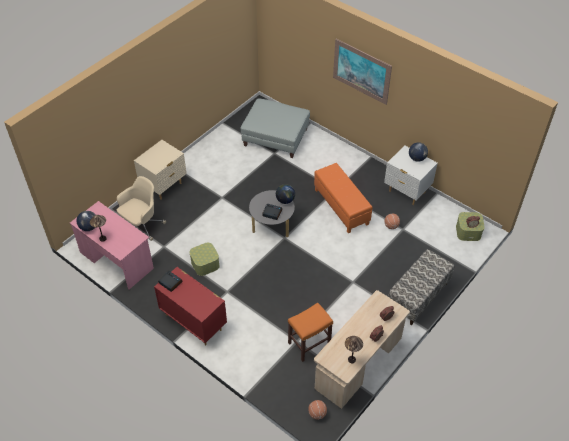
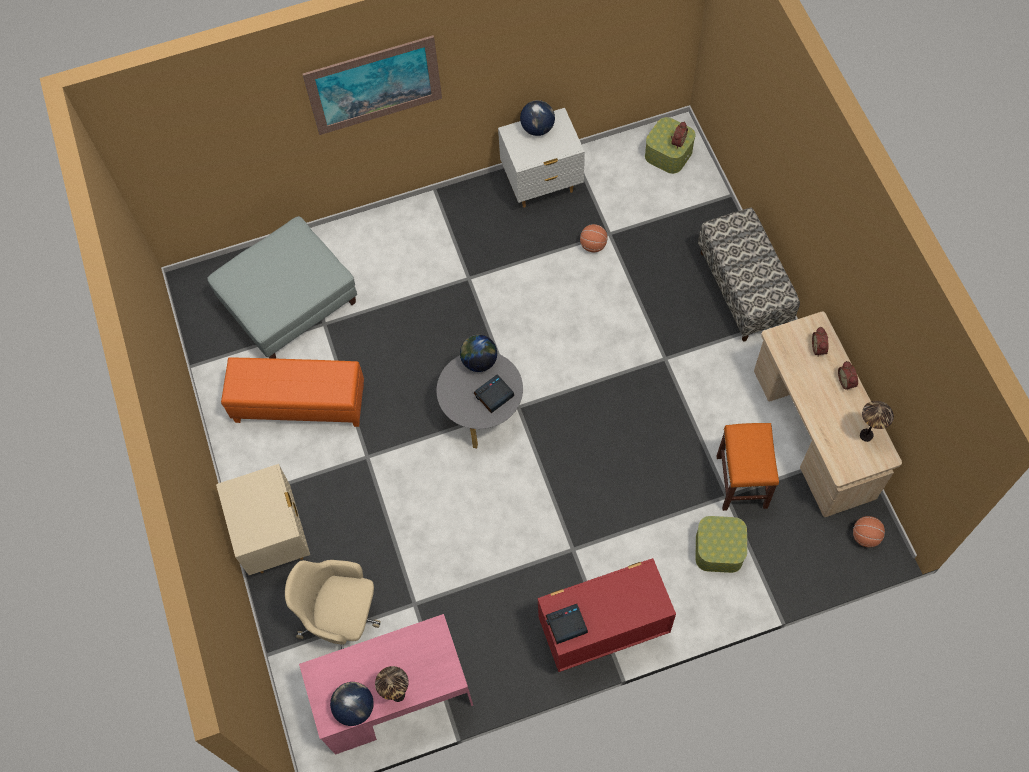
camera: 55 degrees left, 15 degrees up
beige office chair [117,176,166,241] -> beige office chair turned 60 degrees counterclockwise [285,560,381,649]
storage box [189,243,220,276] -> storage box moved to [696,516,747,573]
orange ottoman [314,163,373,233] -> orange ottoman moved to [221,357,364,427]

